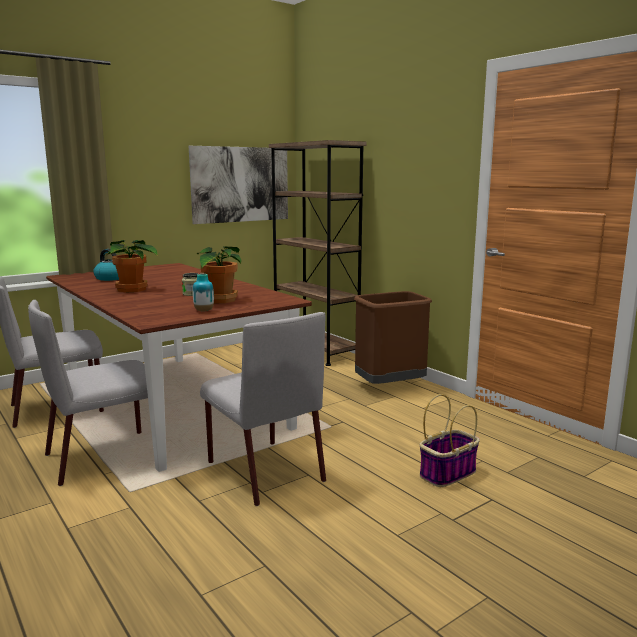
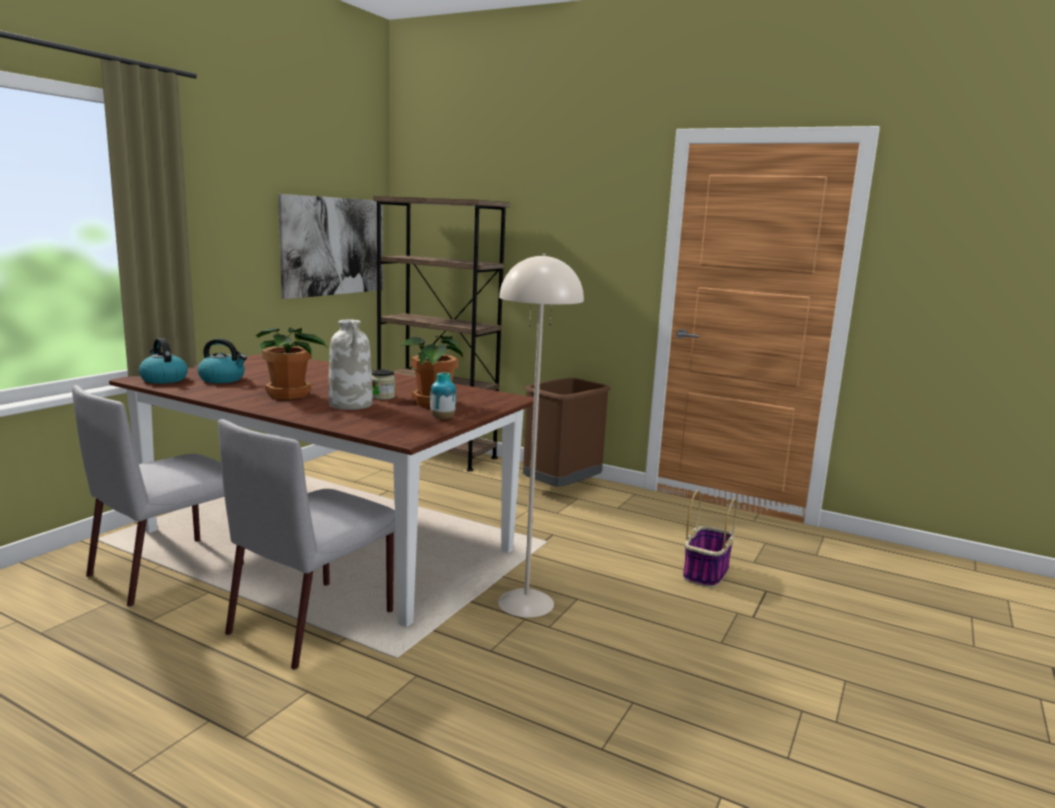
camera: 25 degrees left, 0 degrees up
grey chair [200,312,326,506] -> beige floor lamp [498,253,584,618]
none -> kettle [139,338,188,384]
none -> white vase [329,320,373,410]

